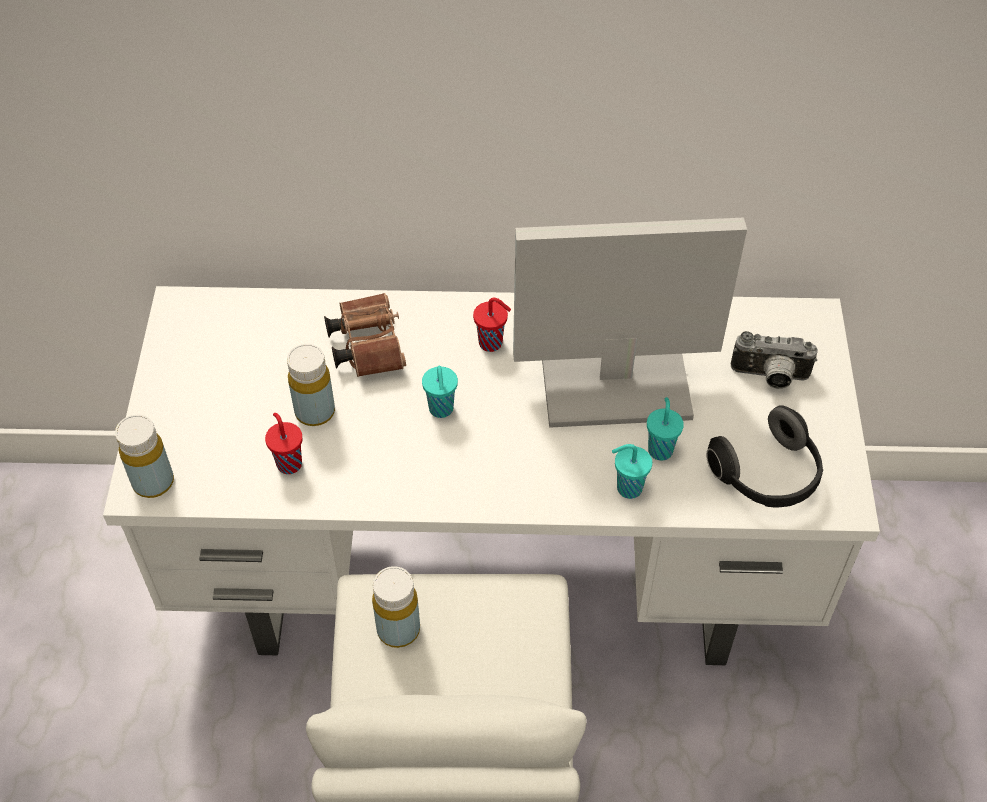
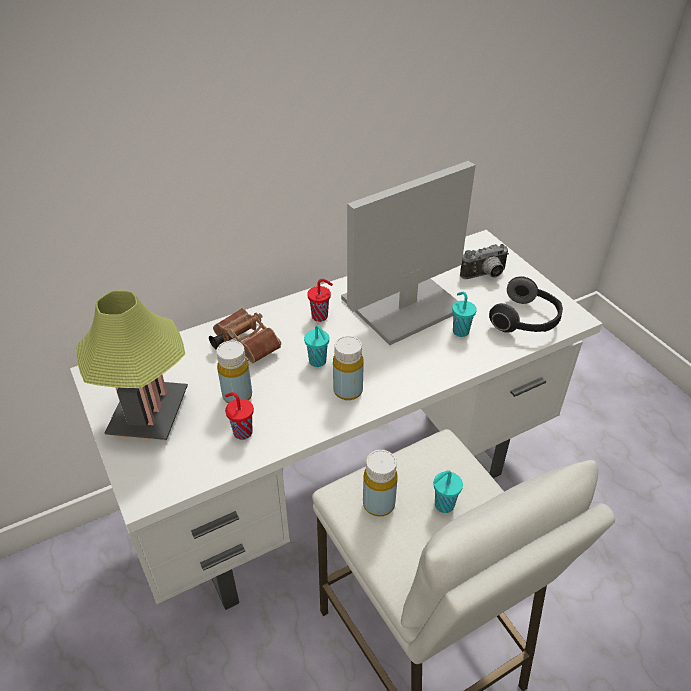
camera: 30 degrees left, 10 degrees down
yellow bottle [115,415,174,498] -> yellow bottle moved to [333,336,364,400]
turquoise cup [612,444,652,499] -> turquoise cup moved to [433,470,463,513]
none -> table lamp [76,290,188,441]

